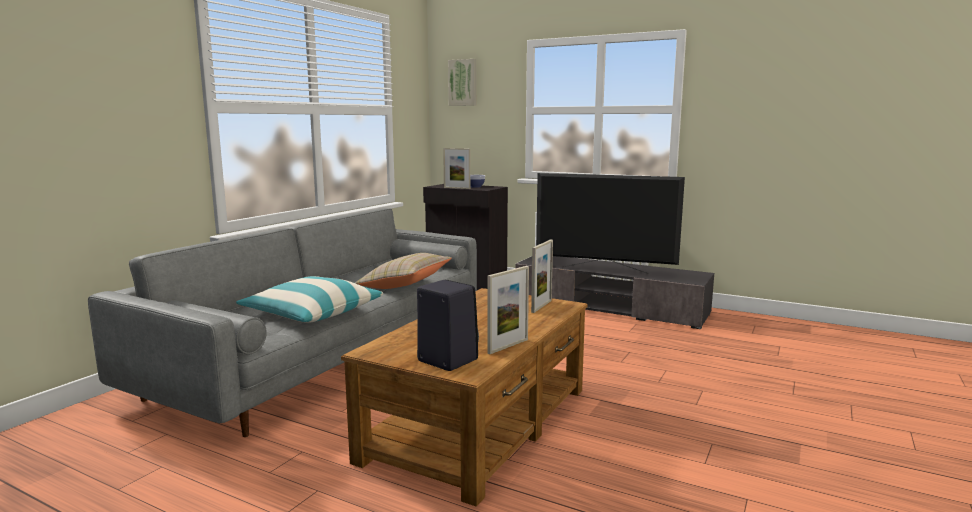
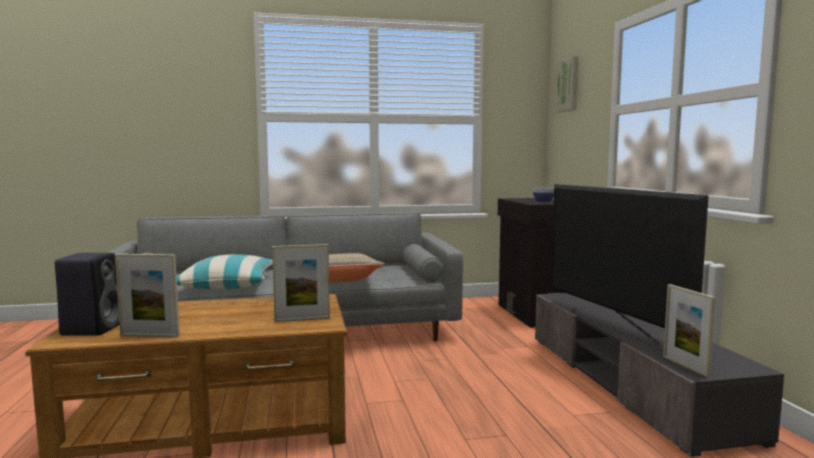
camera: 50 degrees right, 5 degrees down
picture frame [443,148,470,189] -> picture frame moved to [663,284,716,377]

